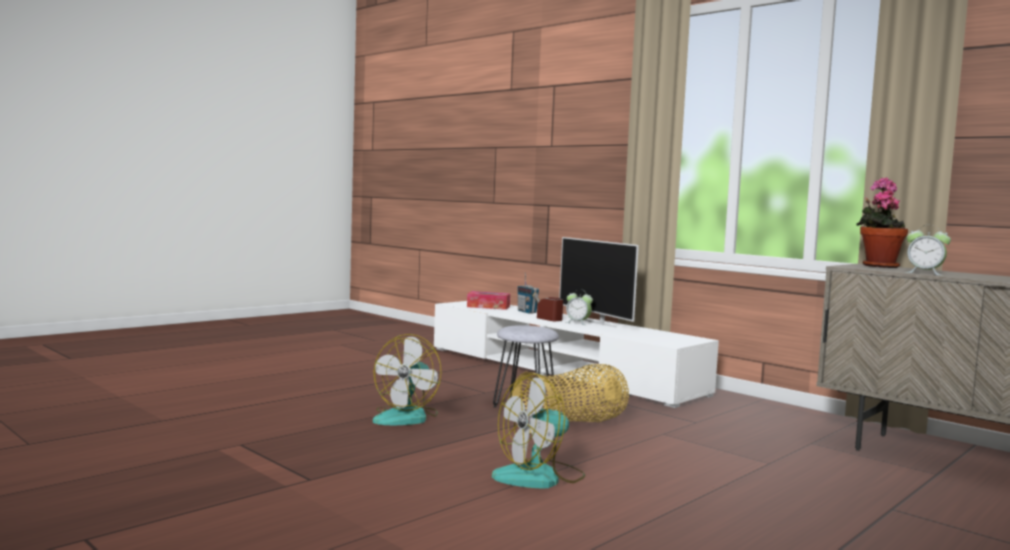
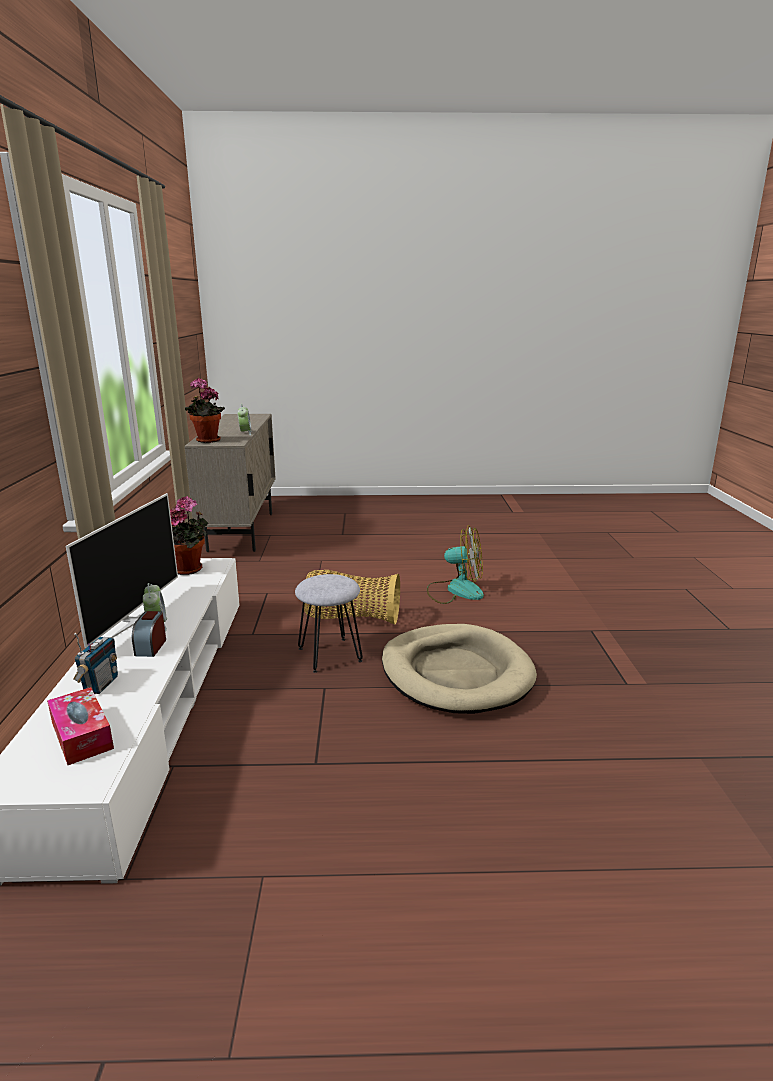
camera: 135 degrees left, 15 degrees up
fan [373,334,441,425] -> beige dog bed [382,624,537,714]
none -> potted plant [170,496,208,575]

